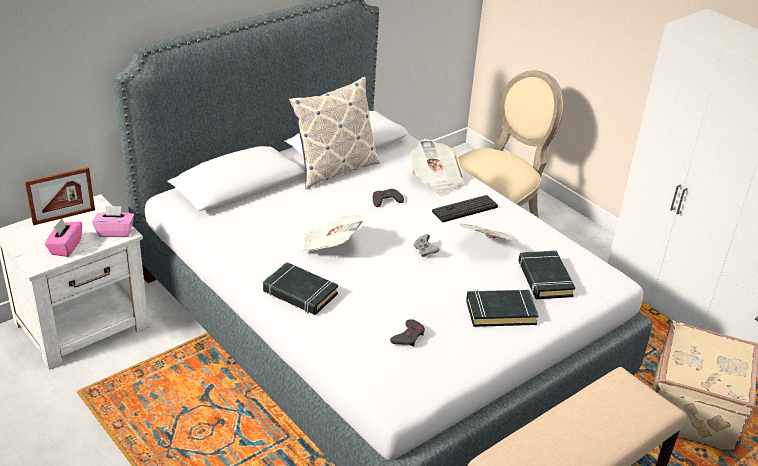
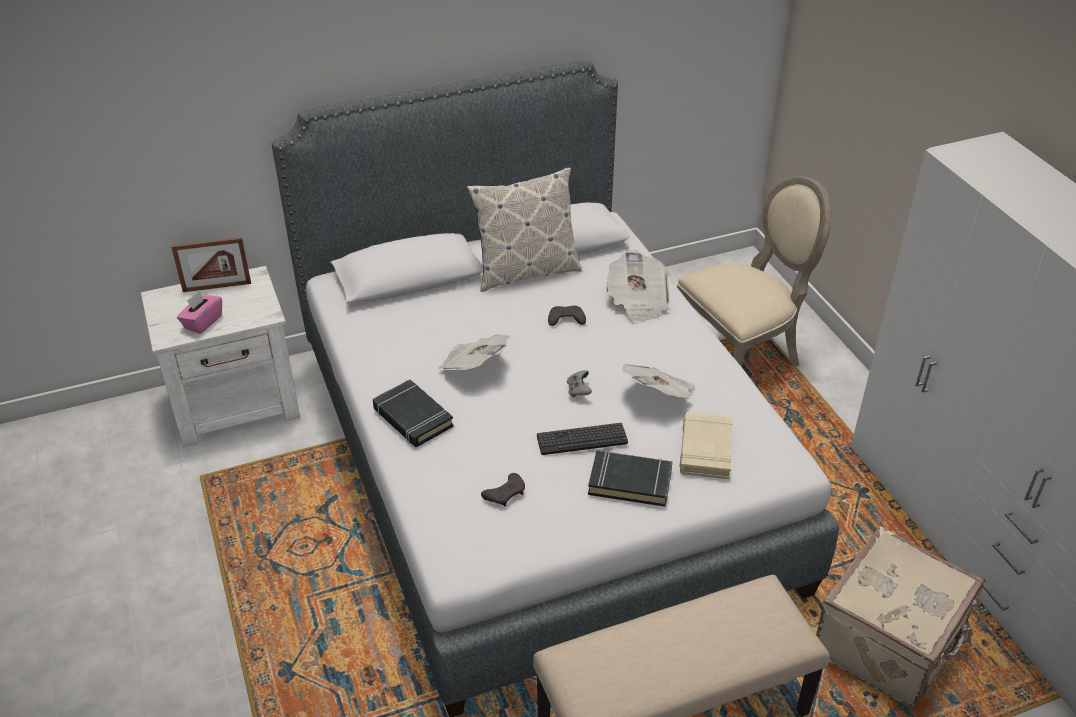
camera: 20 degrees right, 5 degrees up
pink tissue box [92,205,134,237] -> none
keyboard [432,195,498,222] -> keyboard moved to [537,423,628,455]
black book [518,250,575,299] -> beige book [680,412,733,479]

